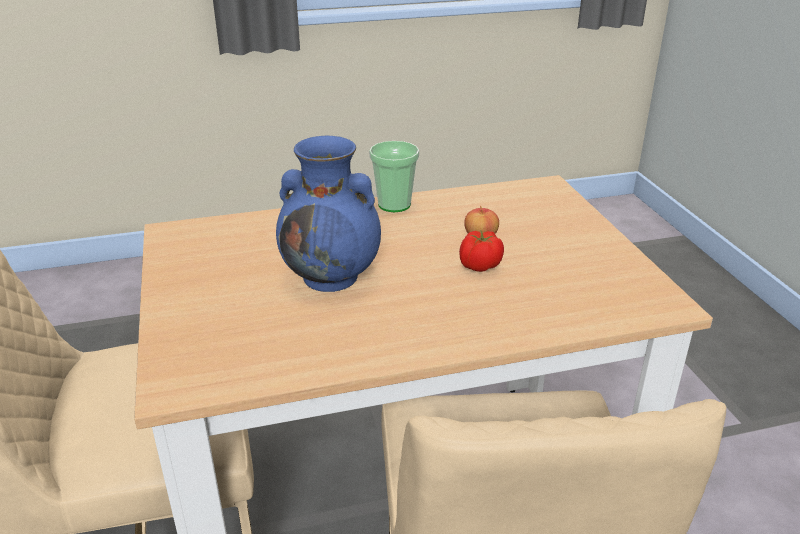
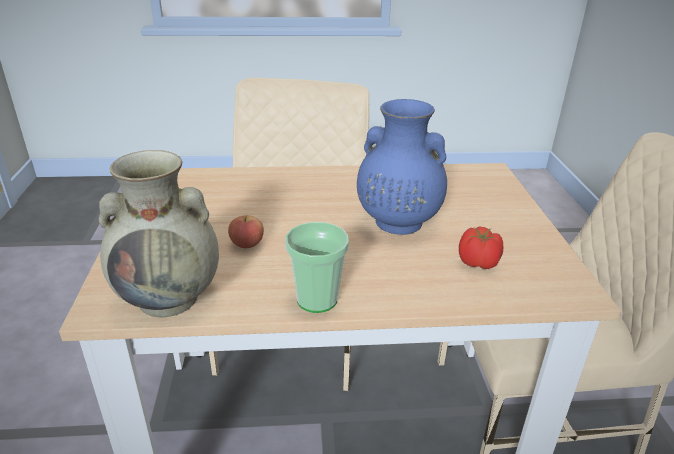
camera: 170 degrees left, 0 degrees up
tomato [459,231,504,272] -> tomato moved to [459,226,503,269]
none -> beige vase [99,150,219,317]

